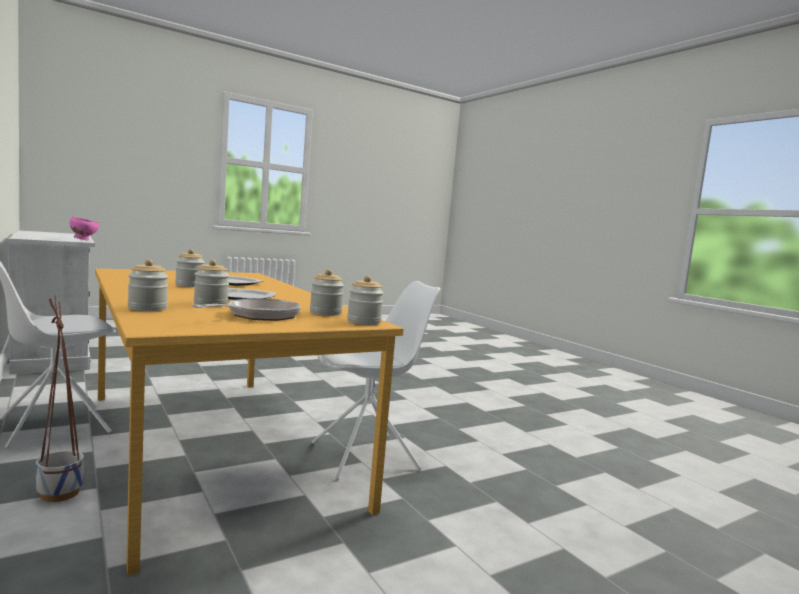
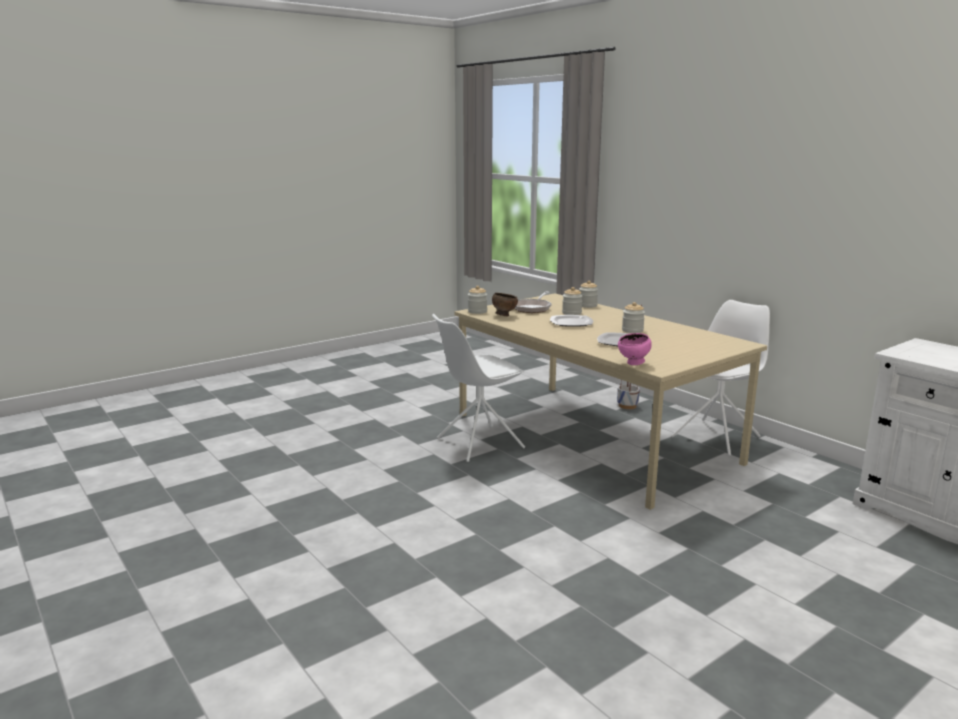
camera: 175 degrees right, 10 degrees up
pink bowl [69,217,99,241] -> pink bowl moved to [618,333,652,365]
orange dining table [95,268,404,576] -> beige dining table [455,293,767,510]
jar [310,269,344,316] -> brown bowl [492,293,518,316]

